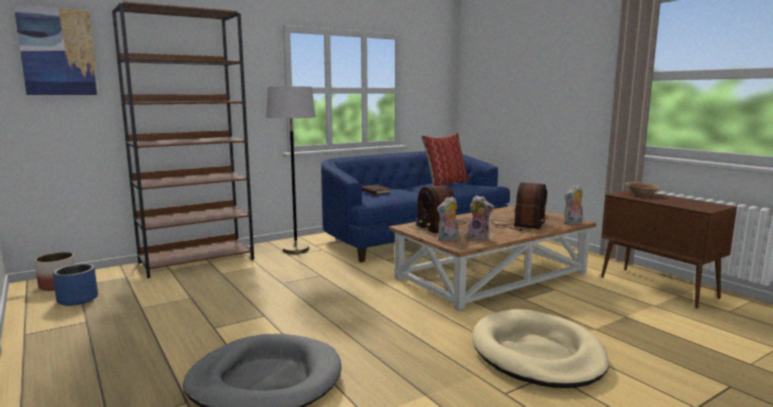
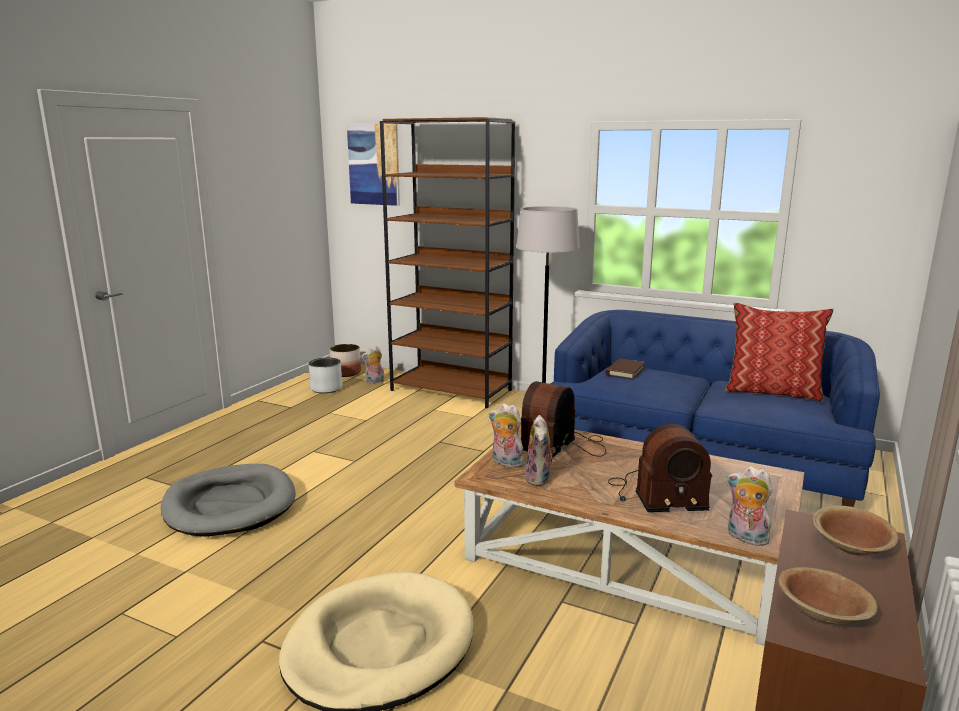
camera: 60 degrees right, 5 degrees up
blue planter [53,264,98,306] -> grey planter [309,358,342,393]
none -> plush toy [361,346,384,384]
none -> brown bowl [778,567,878,625]

